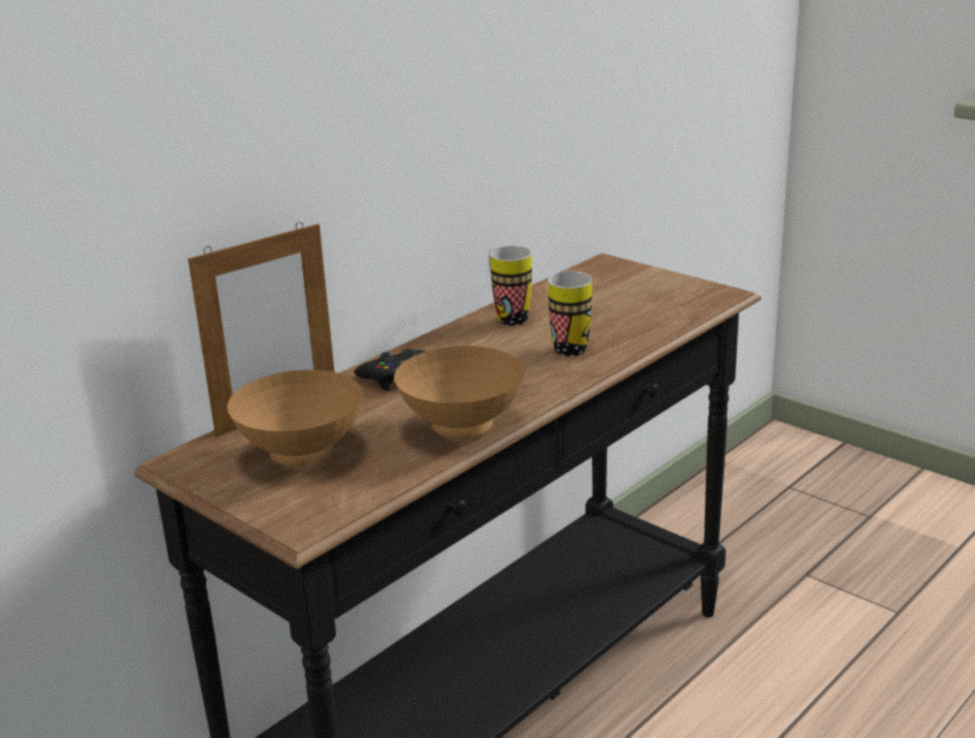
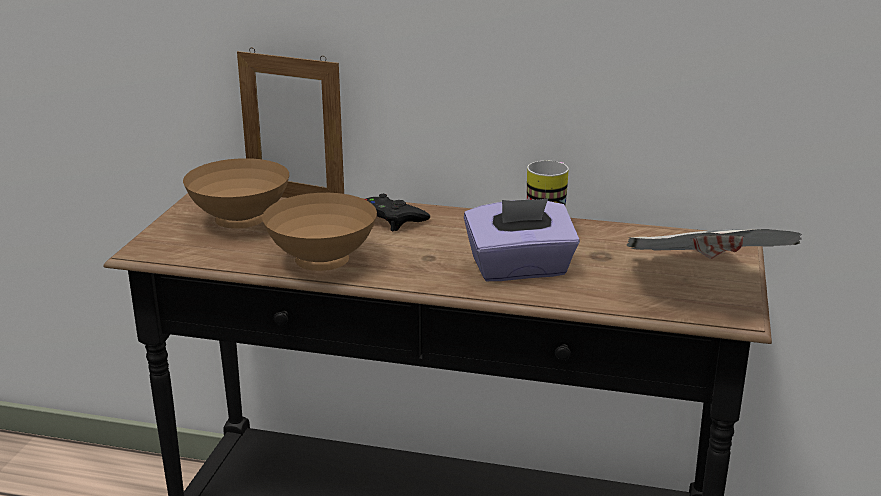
camera: 60 degrees right, 0 degrees up
mug [548,271,592,356] -> purple tissue box [464,199,580,281]
none -> newspaper [627,229,802,259]

